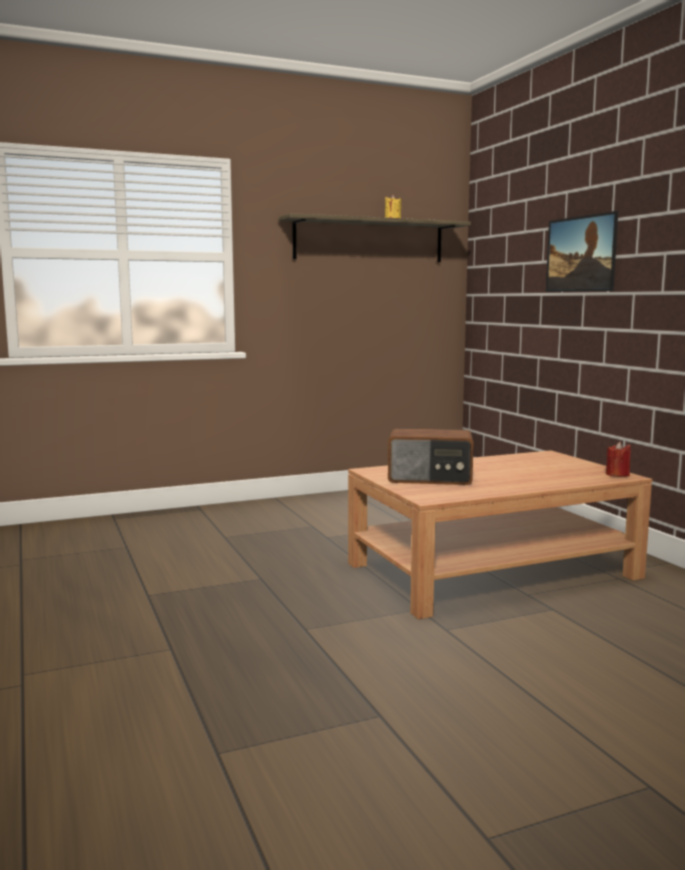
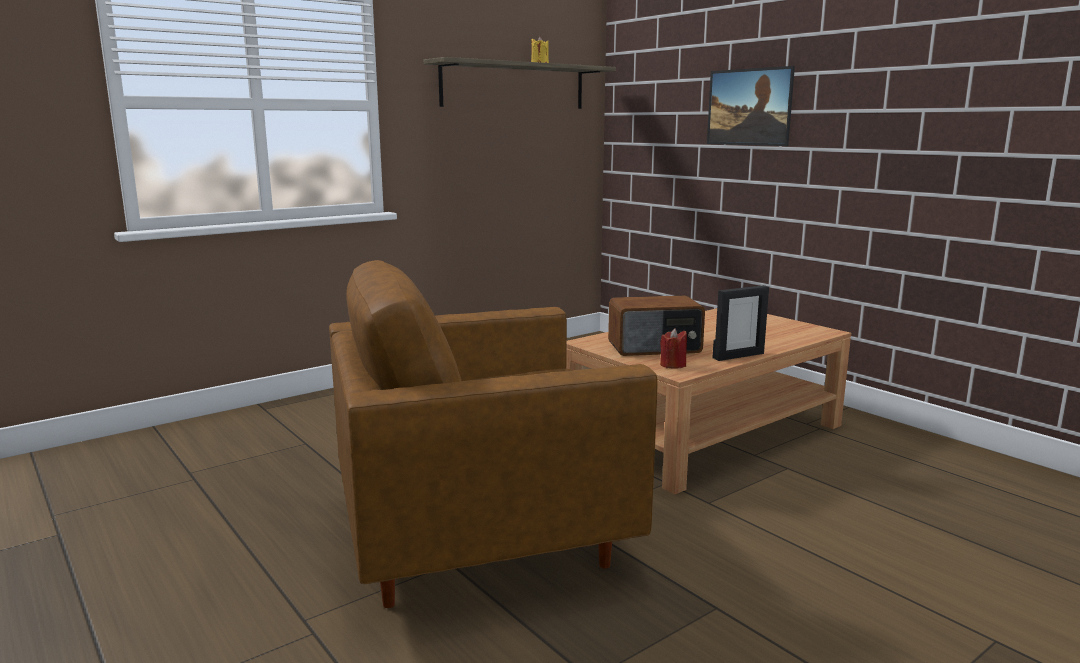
camera: 15 degrees left, 5 degrees up
red candle [606,442,631,477] -> red candle moved to [660,328,687,368]
none -> brown armchair [329,260,657,608]
none -> picture frame [713,285,769,361]

